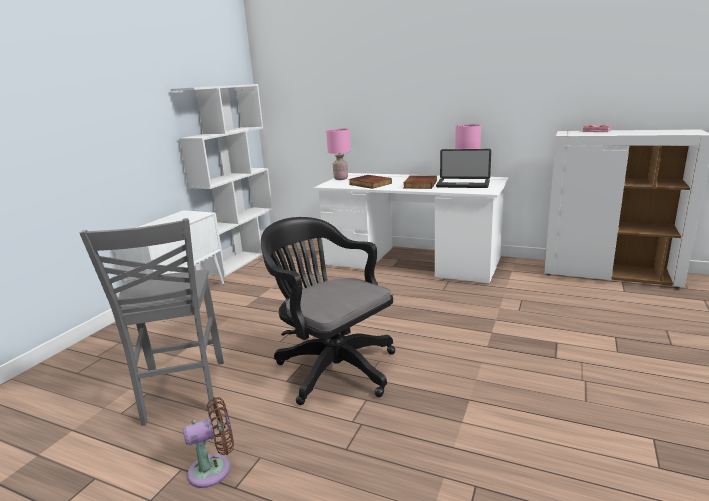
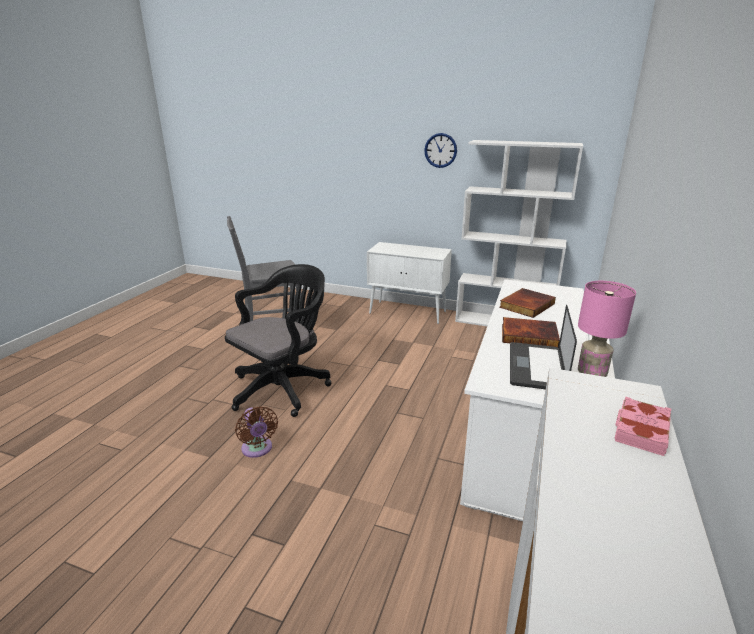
camera: 85 degrees right, 5 degrees up
brown fan [183,397,234,488] -> brown fan moved to [235,406,278,458]
pink table lamp [326,128,351,180] -> none
none -> wall clock [424,133,457,168]

